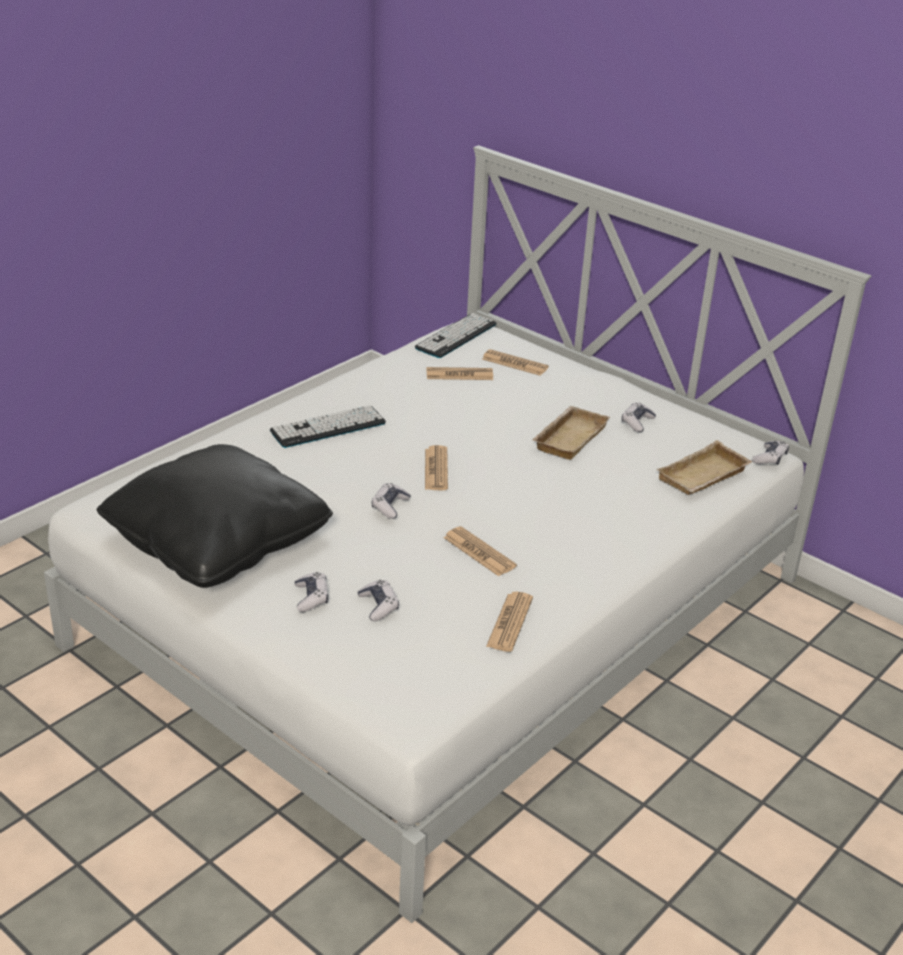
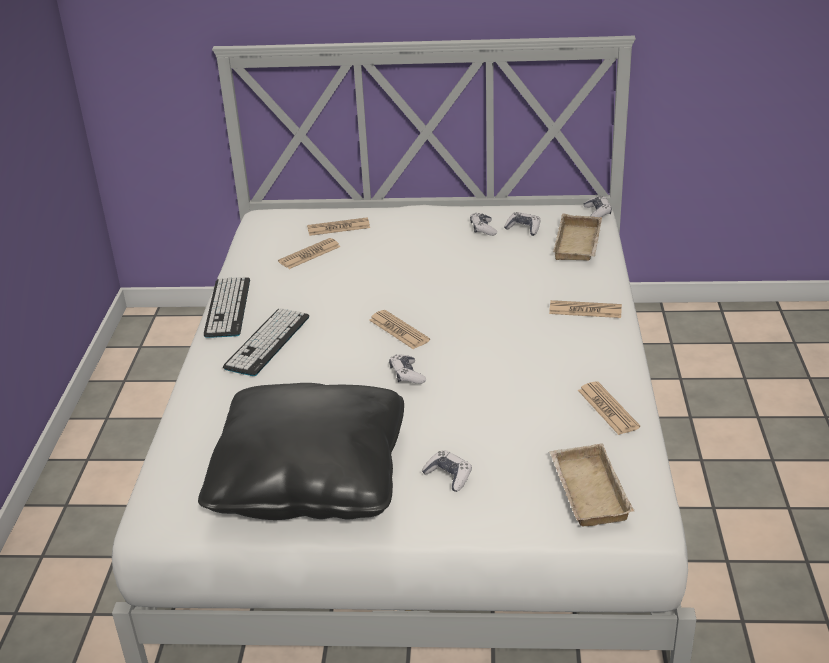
camera: 35 degrees left, 0 degrees up
game controller [357,580,399,621] -> game controller moved to [504,212,540,236]
keyboard [415,313,497,358] -> keyboard moved to [204,277,250,338]
newspaper [444,526,517,576] -> newspaper moved to [549,300,622,318]
beige tray [532,406,610,460] -> beige tray moved to [550,443,634,526]

